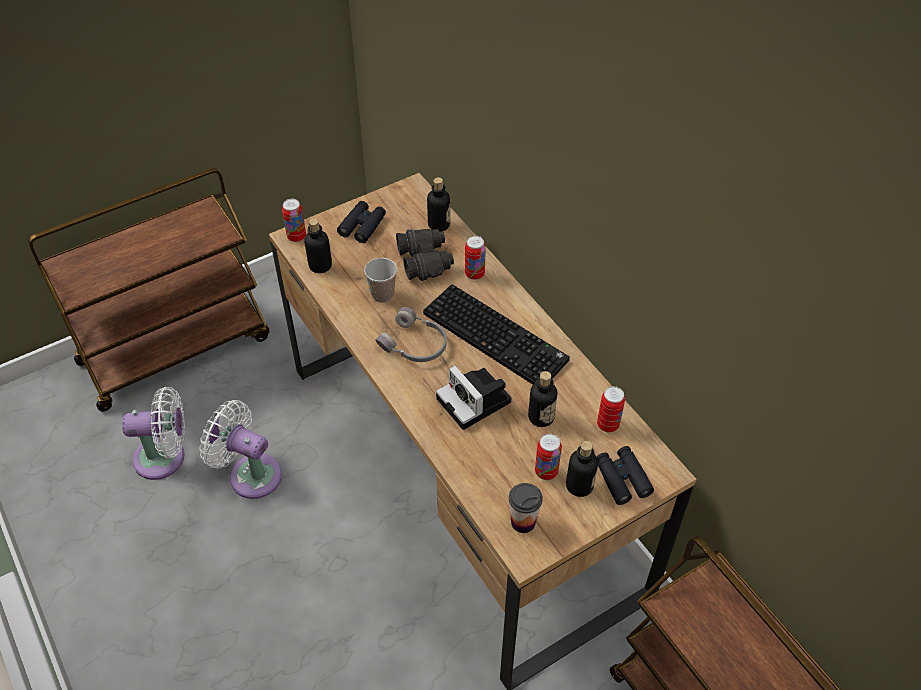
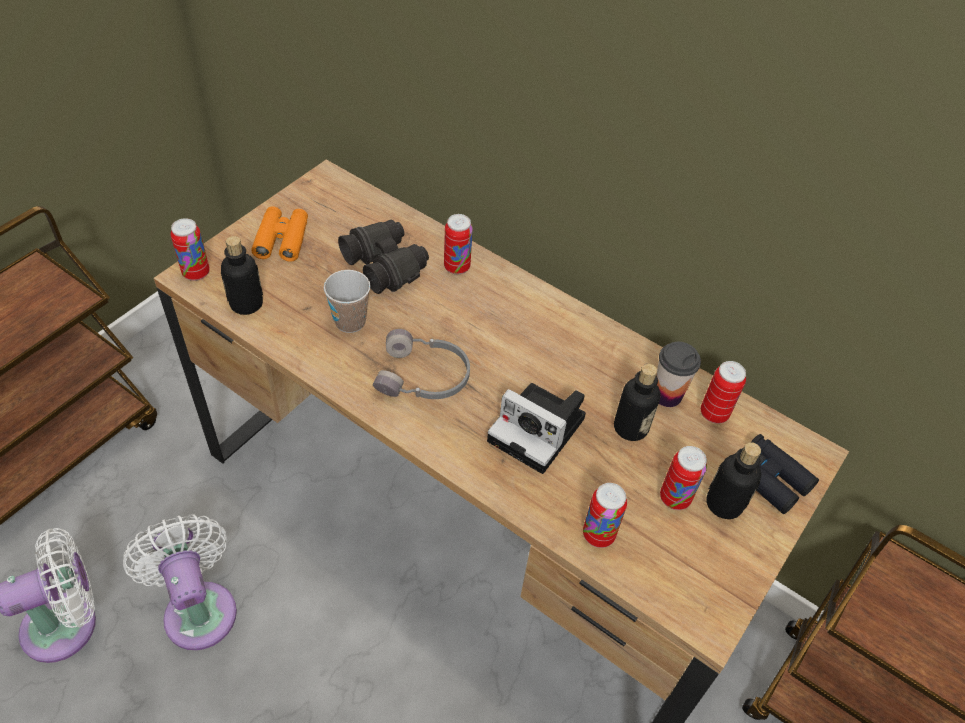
camera: 25 degrees left, 0 degrees up
white fan [200,400,282,499] -> white fan turned 60 degrees clockwise [123,515,237,650]
black binoculars [337,201,386,243] -> orange binoculars [251,206,308,262]
keyboard [423,284,570,385] -> none
bottle [427,177,450,232] -> none
cup [509,483,543,533] -> cup moved to [656,342,701,407]
none -> can [583,483,627,548]

